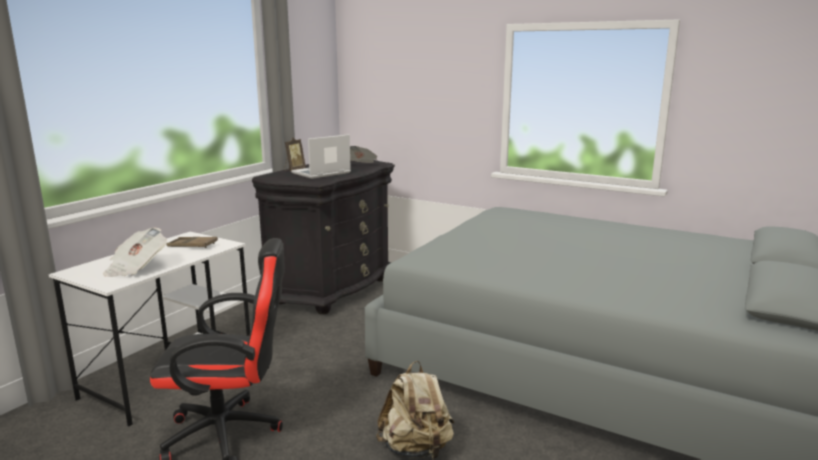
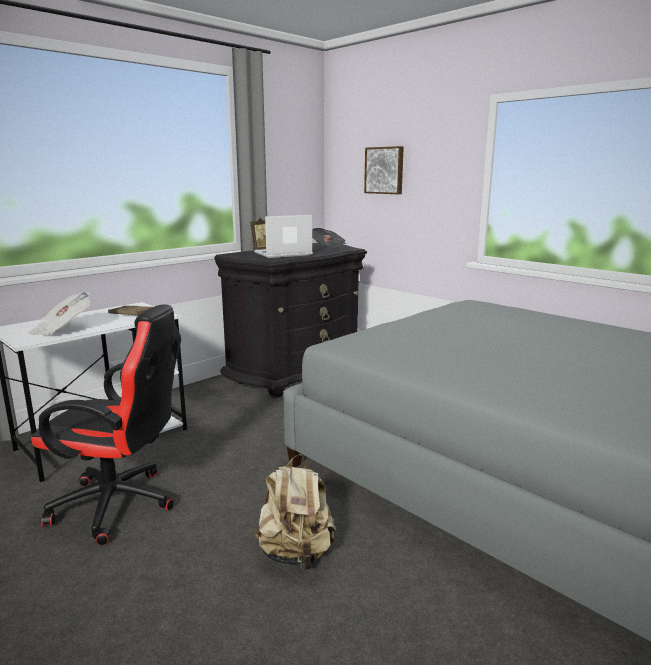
camera: 15 degrees right, 0 degrees up
none -> picture [364,146,404,194]

